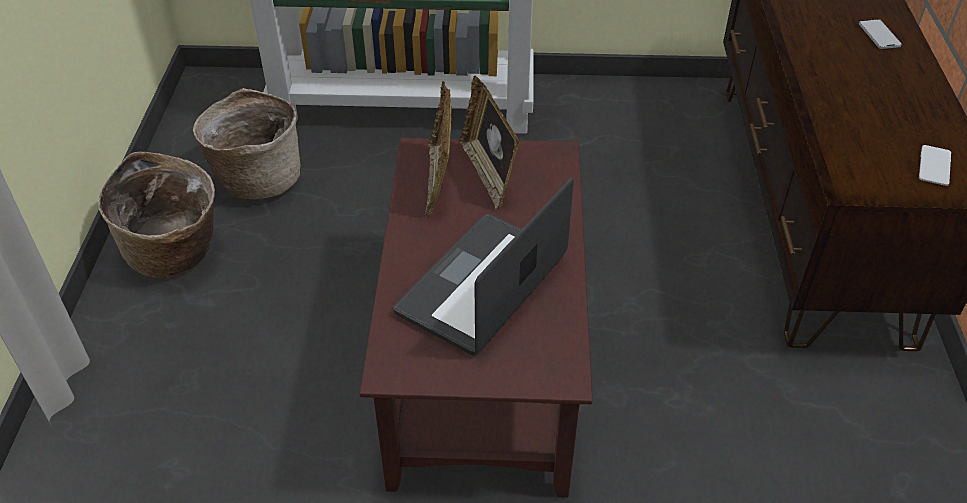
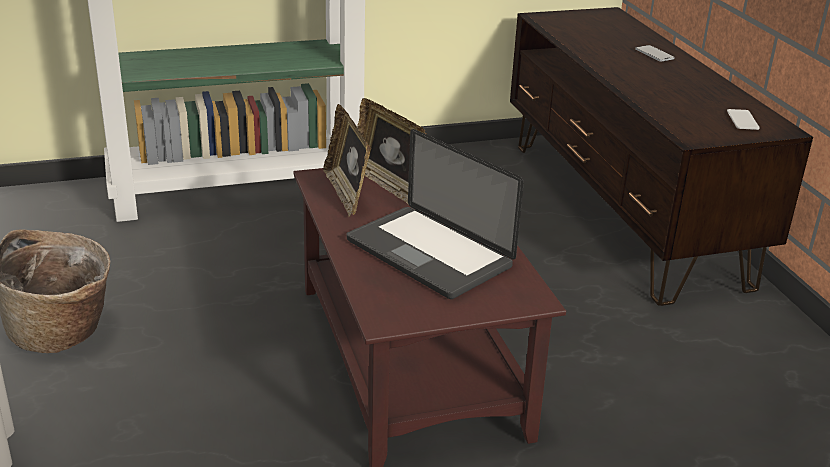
camera: 20 degrees left, 15 degrees down
basket [193,88,300,199] -> none
laptop [394,177,574,356] -> laptop turned 60 degrees counterclockwise [347,129,524,299]

